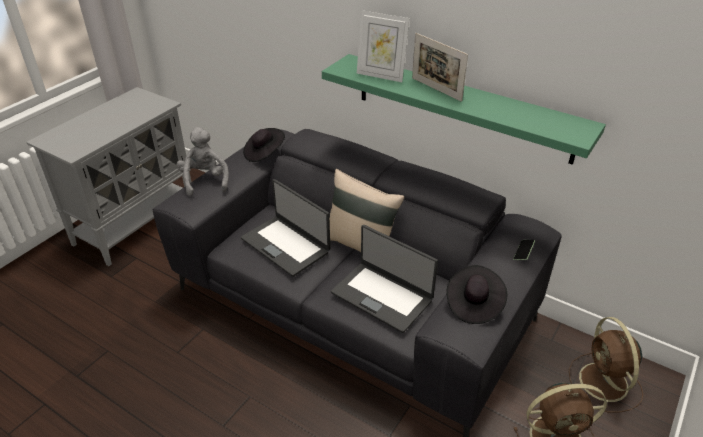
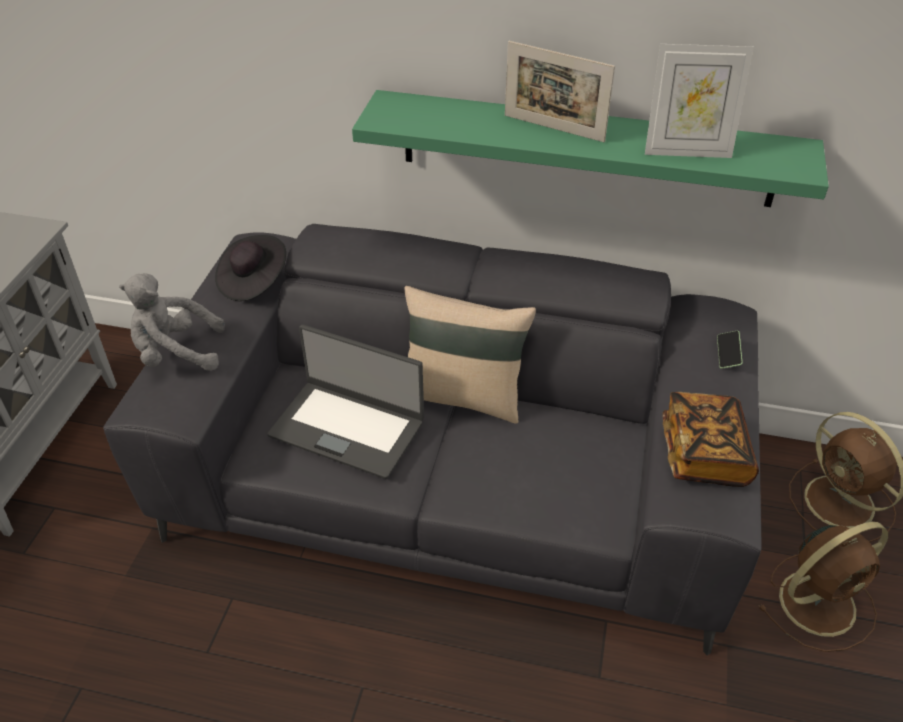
camera: 20 degrees left, 5 degrees up
grey plush toy [177,127,229,196] -> grey plush toy turned 60 degrees counterclockwise [119,273,225,371]
laptop [331,225,438,333] -> none
picture frame [357,10,409,82] -> picture frame moved to [645,44,754,158]
black hat [446,265,507,324] -> book [663,392,759,487]

